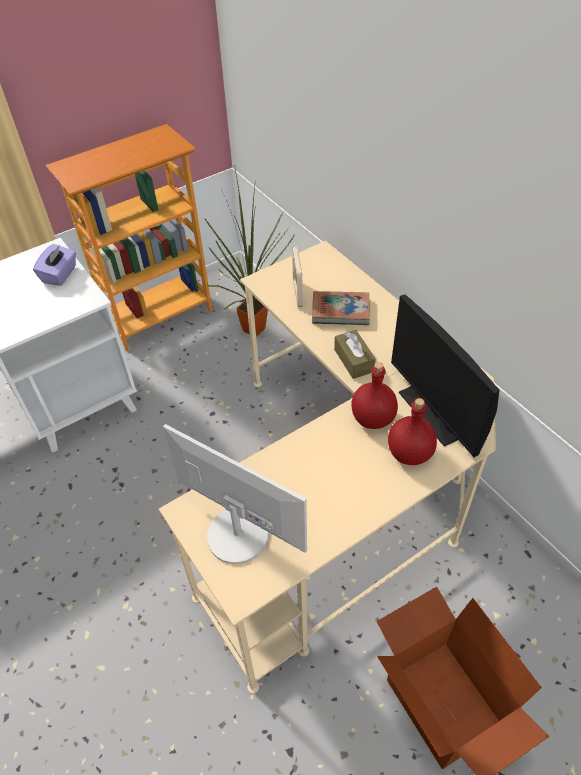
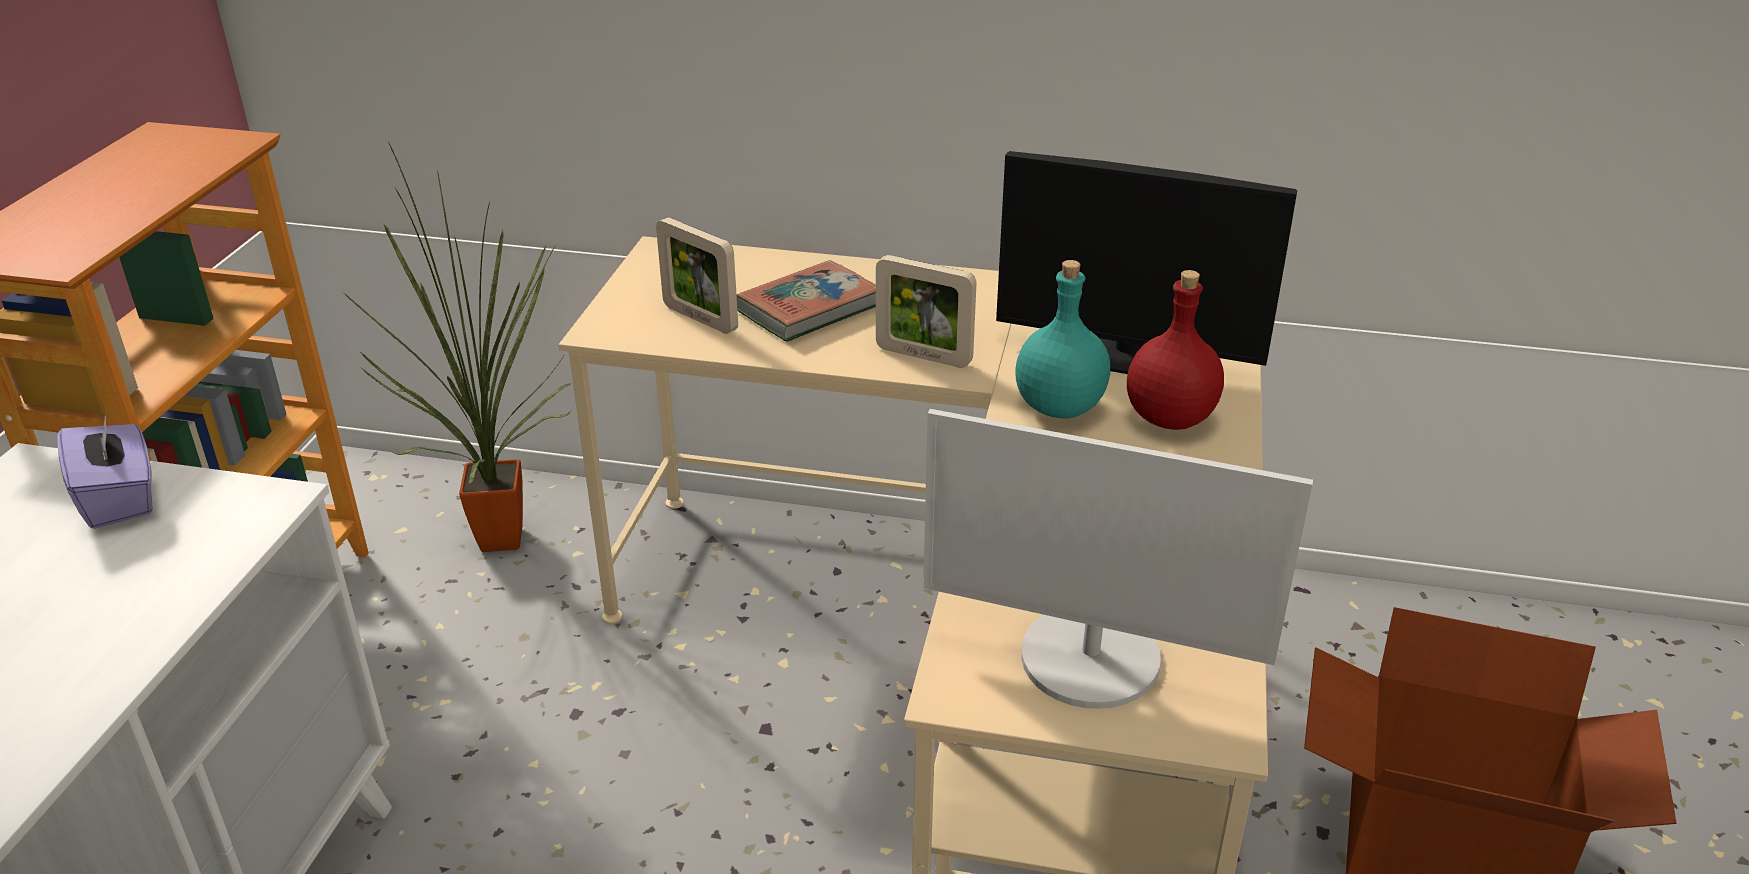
camera: 45 degrees left, 15 degrees down
monitor [163,424,307,564] -> monitor turned 150 degrees counterclockwise [923,409,1313,709]
brown tissue box [334,330,376,379] -> picture frame [876,255,976,368]
red bottle [351,362,398,429] -> turquoise bottle [1015,260,1110,418]

